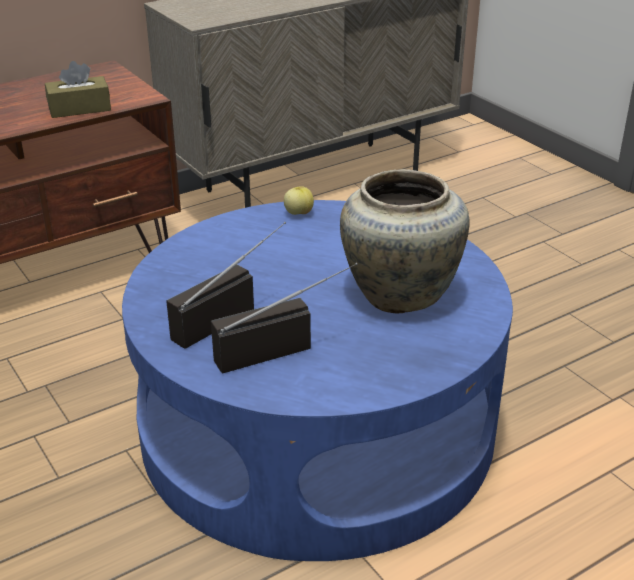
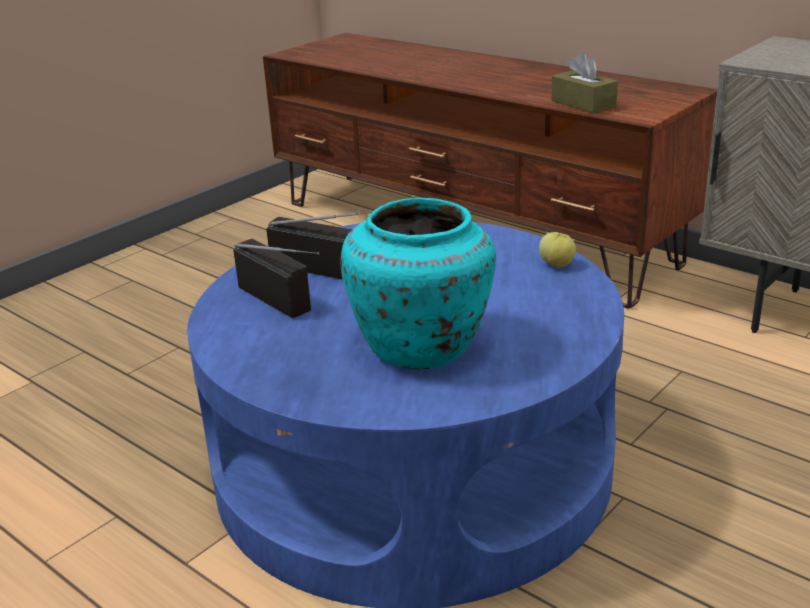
camera: 75 degrees right, 5 degrees down
beige vase [340,169,469,313] -> turquoise vase [340,198,496,370]

